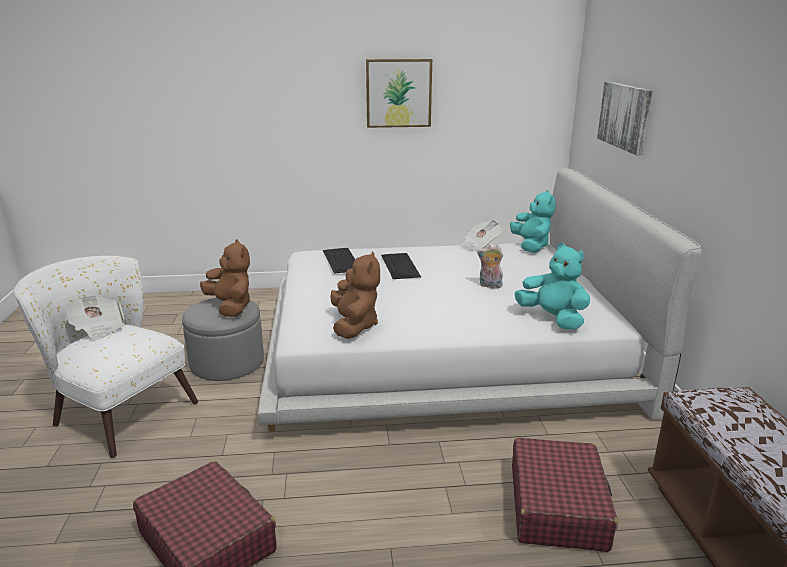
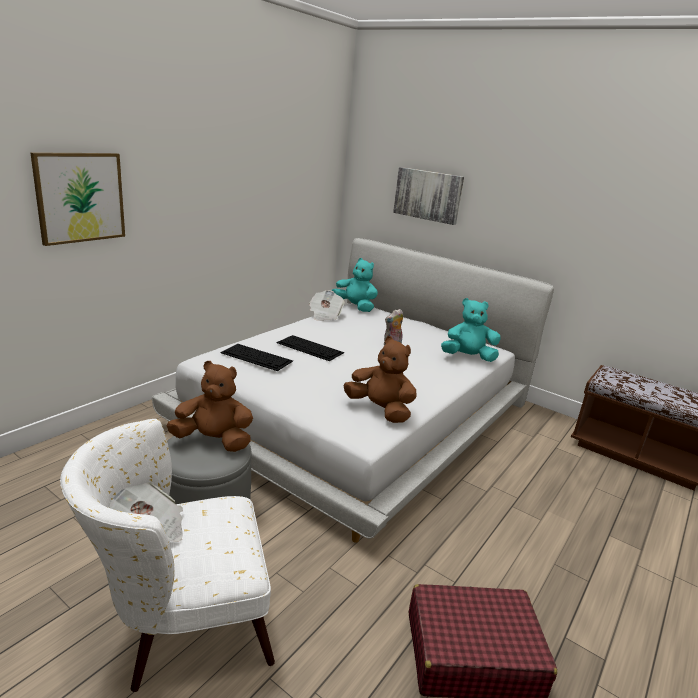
camera: 50 degrees left, 0 degrees up
picture [366,59,432,128] -> picture moved to [30,152,125,246]
red suitcase [512,438,618,552] -> none

